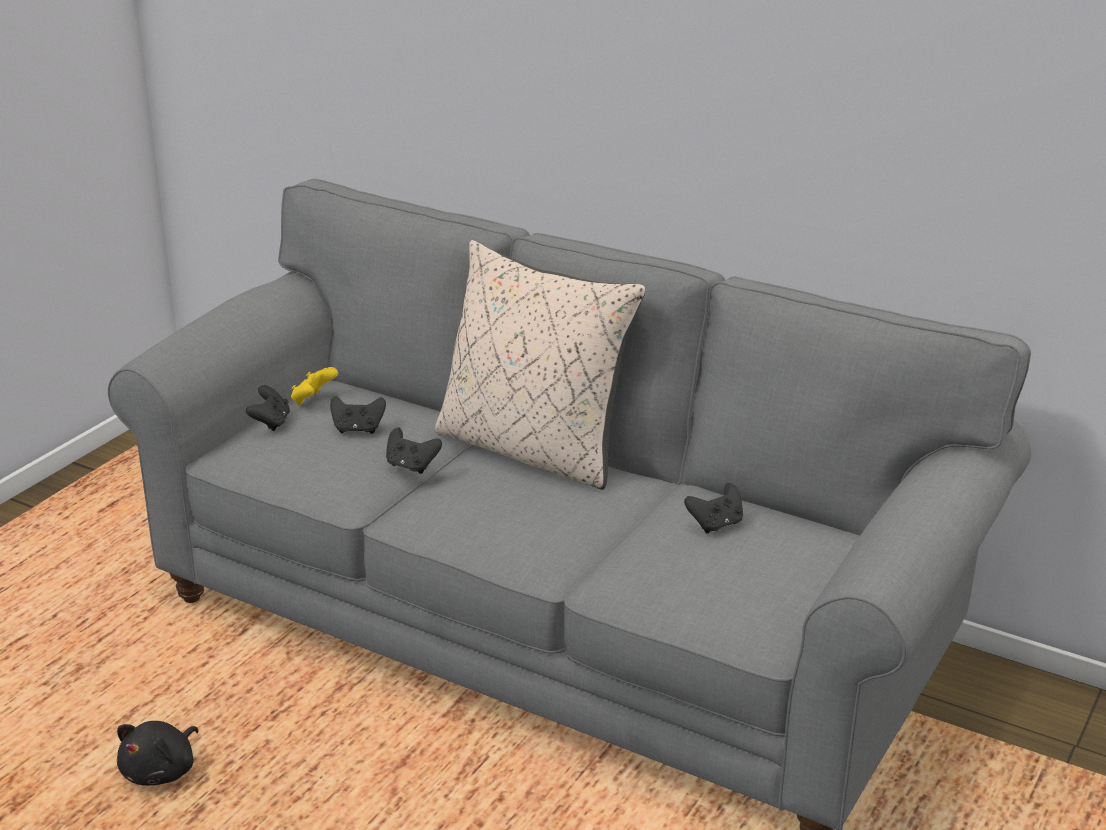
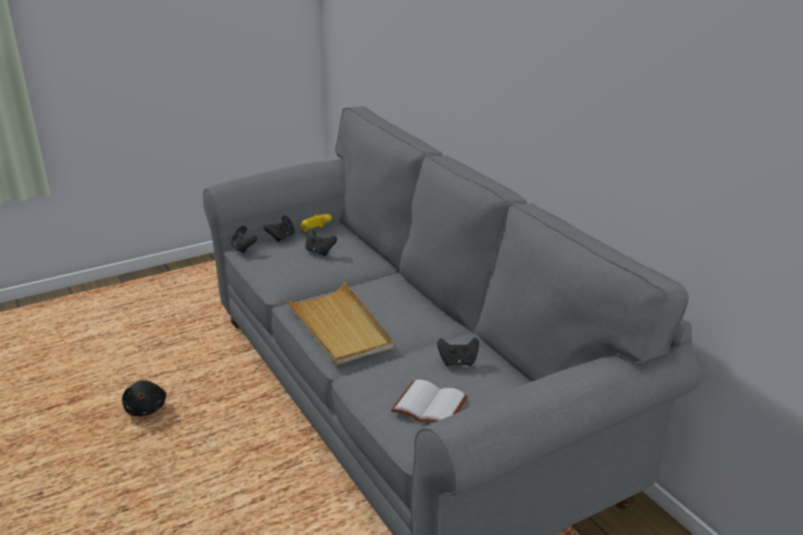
camera: 30 degrees right, 0 degrees up
black plush toy [117,721,199,786] -> black plush toy turned 75 degrees counterclockwise [122,380,166,416]
black game controller [386,428,442,474] -> black game controller moved to [231,226,257,253]
beige pillow [435,240,646,490] -> none
none -> beige tray [283,282,394,365]
none -> white book [391,379,468,422]

